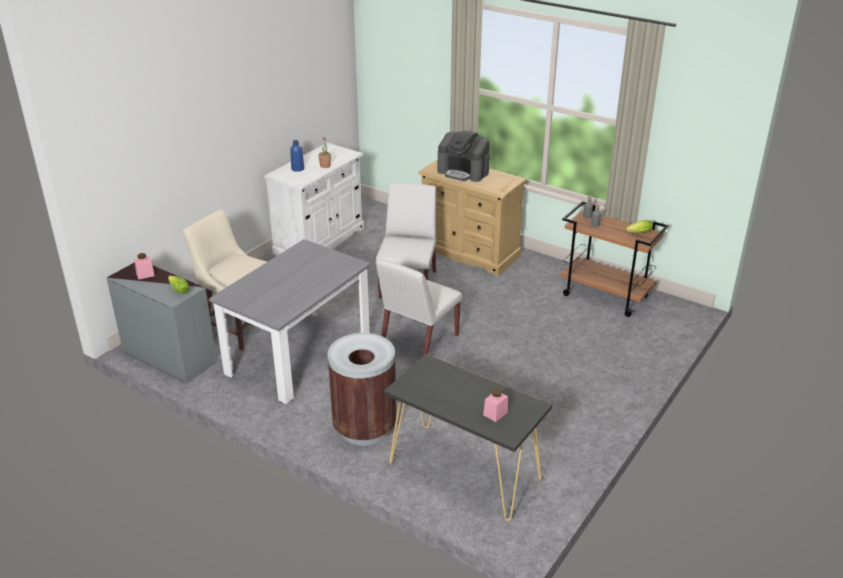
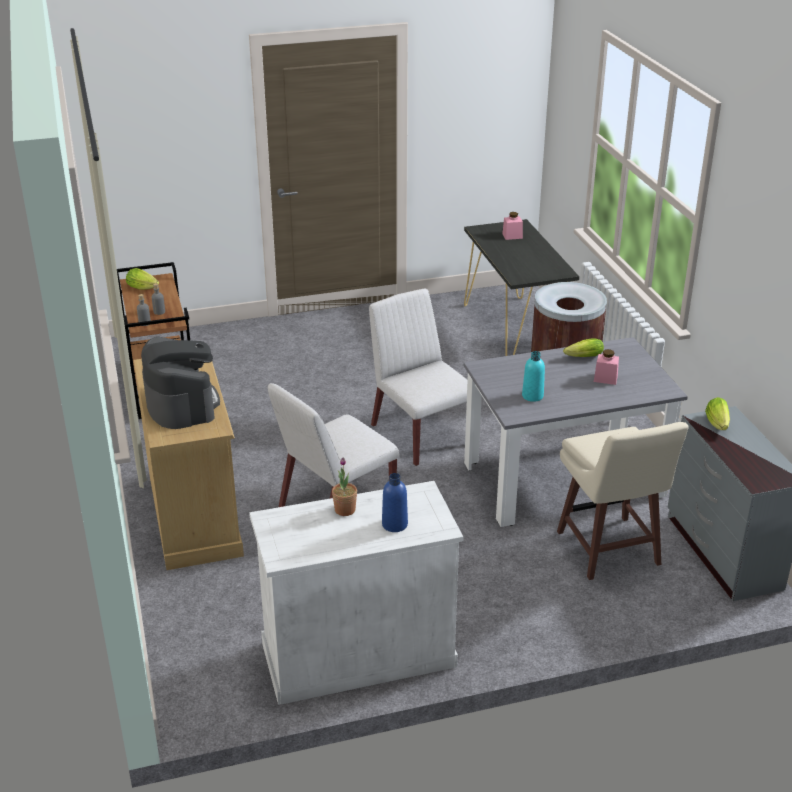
camera: 140 degrees left, 0 degrees up
pink jar [134,253,155,280] -> pink jar moved to [594,349,619,385]
white chair [376,259,462,355] -> white chair turned 105 degrees counterclockwise [369,289,468,466]
none -> turquoise bottle [522,351,545,402]
none -> lettuce [563,338,604,357]

